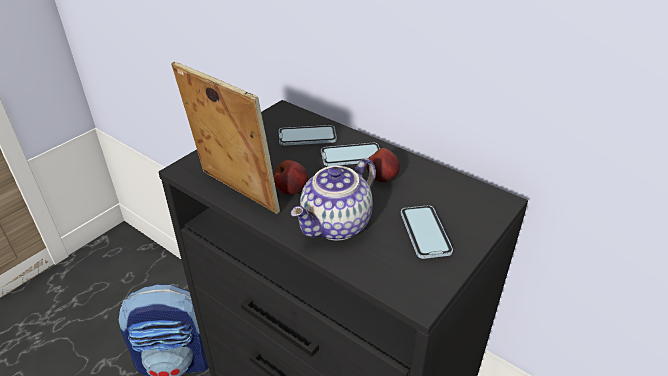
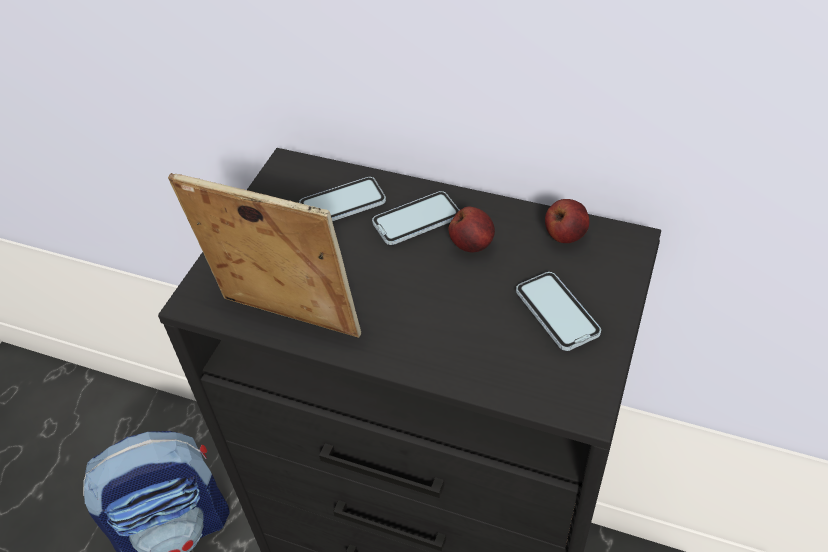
camera: 15 degrees left, 10 degrees up
apple [274,160,308,195] -> apple moved to [545,199,589,243]
teapot [291,158,376,241] -> none

